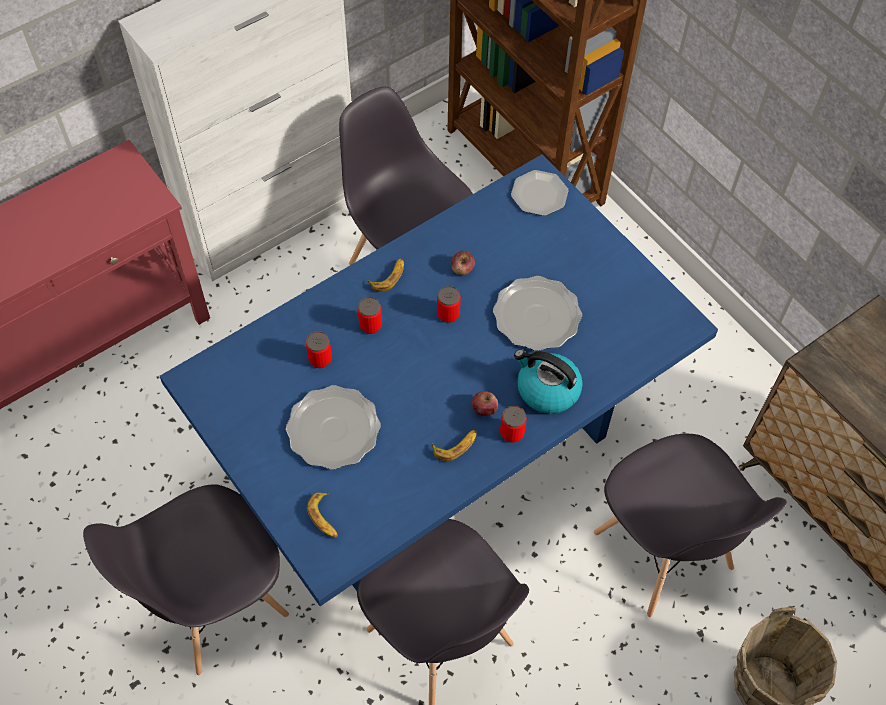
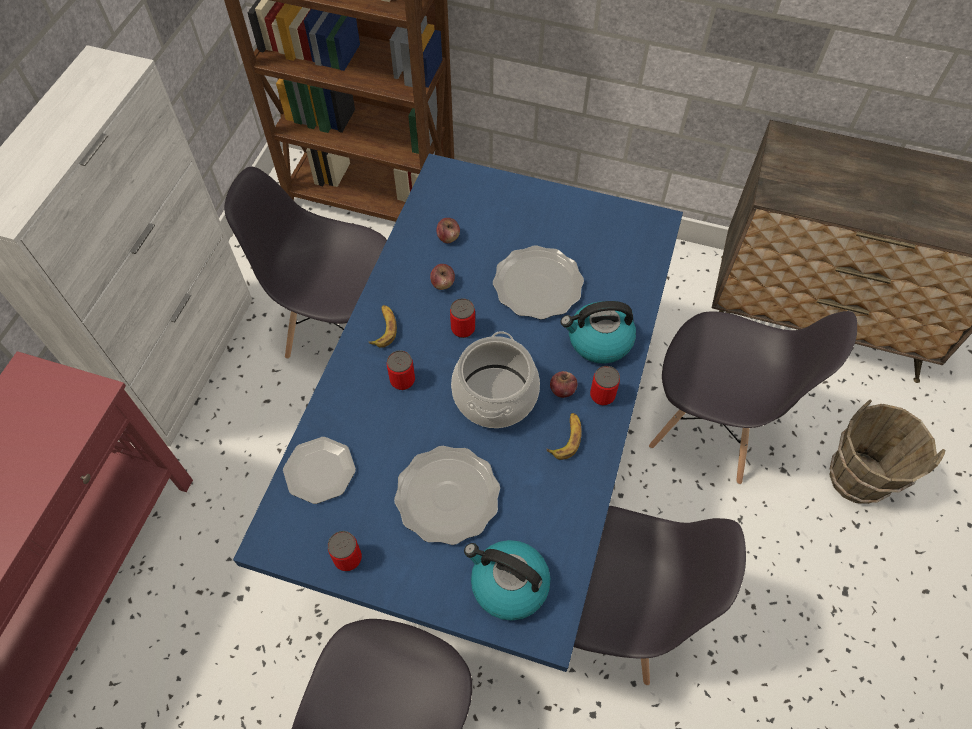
camera: 35 degrees left, 0 degrees up
can [306,331,332,368] -> can moved to [328,531,362,571]
banana [307,492,338,538] -> kettle [464,540,550,621]
plate [511,170,569,216] -> plate moved to [283,437,356,504]
none -> apple [436,218,460,243]
none -> cooking pot [451,331,540,428]

